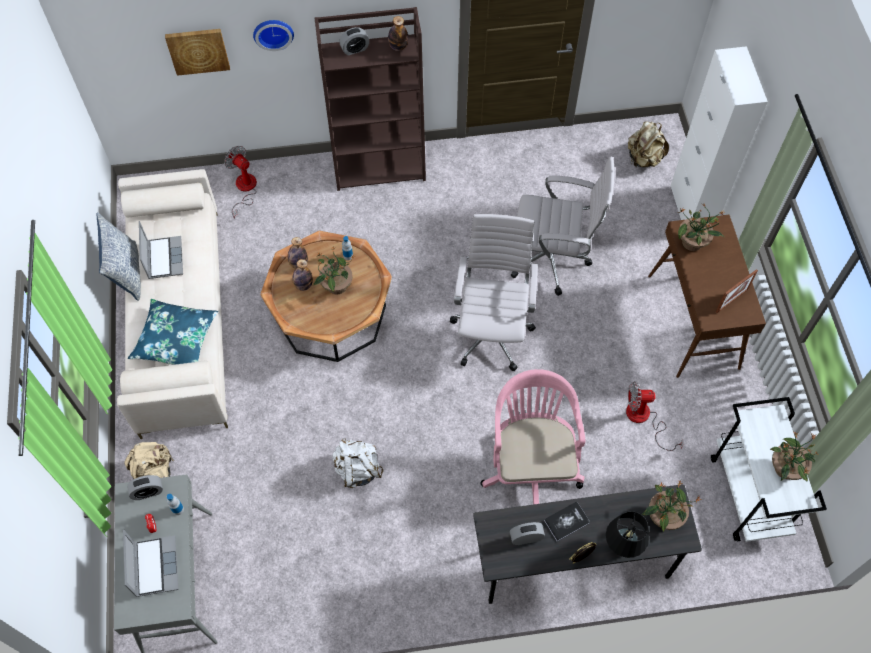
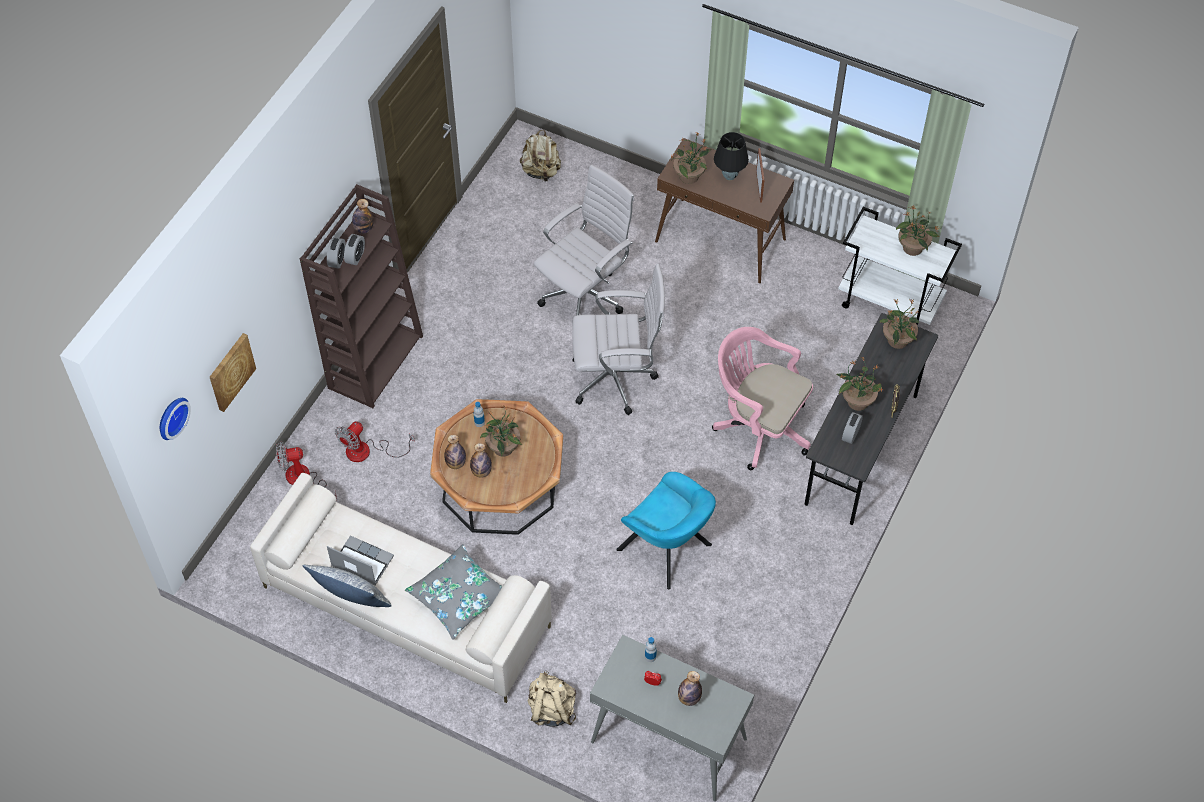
camera: 55 degrees left, 5 degrees down
laptop [123,530,178,597] -> bottle [678,671,702,706]
alarm clock [127,475,163,500] -> alarm clock moved to [344,234,365,265]
blue pillow [128,299,218,365] -> grey pillow [405,544,503,640]
wall clock [253,20,294,51] -> wall clock moved to [160,398,191,440]
white backpack [332,438,384,488] -> turquoise armchair [616,472,716,589]
white office chair [450,214,538,371] -> white office chair turned 135 degrees clockwise [572,264,665,415]
book [544,501,590,541] -> potted plant [837,356,883,411]
black table lamp [606,511,649,558] -> black table lamp moved to [714,132,749,180]
fan [626,381,683,451] -> fan moved to [335,421,415,462]
white cabinet [670,46,768,220] -> none

